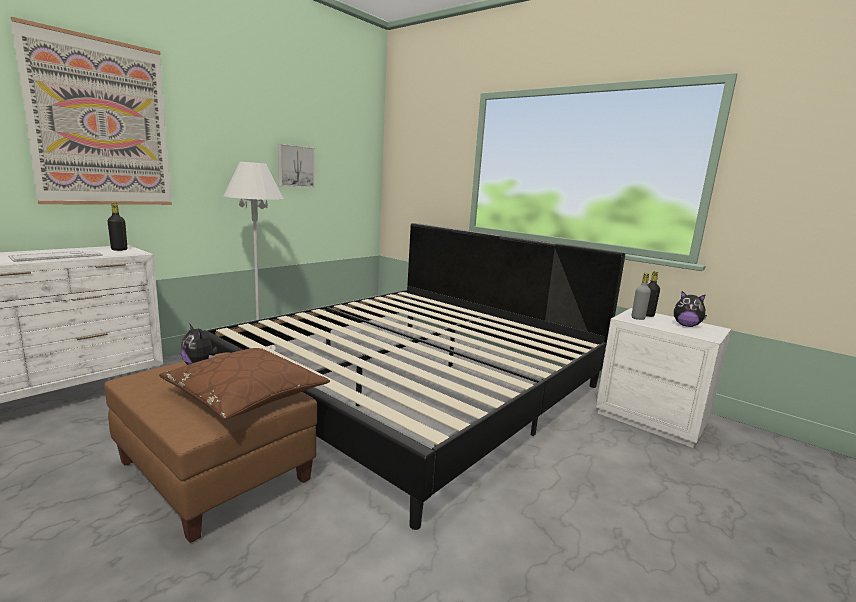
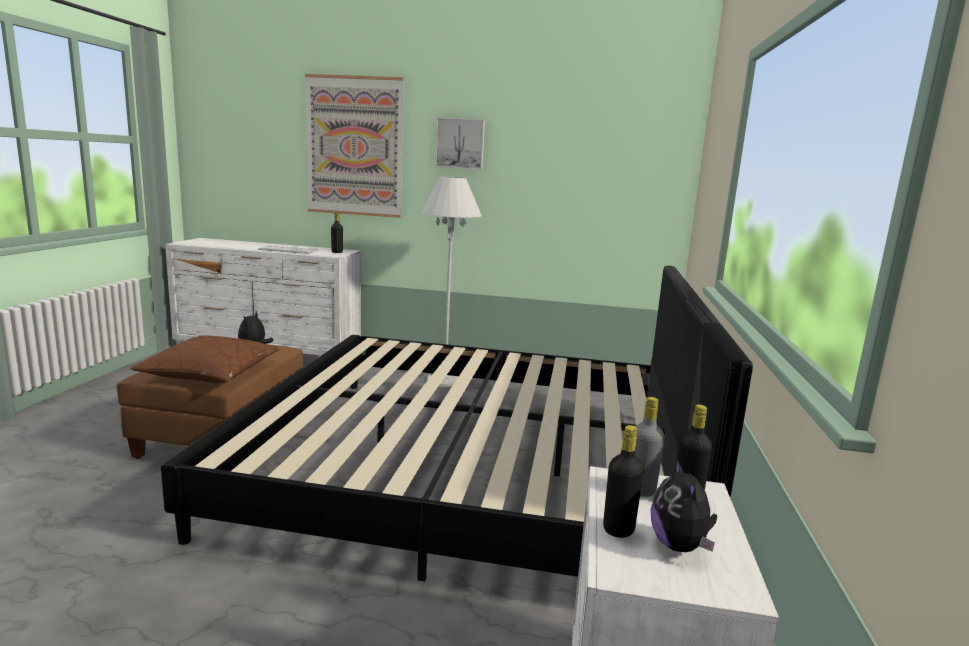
camera: 60 degrees right, 0 degrees up
picture [278,144,315,188] -> picture moved to [435,118,485,170]
none -> black bottle [603,425,644,538]

